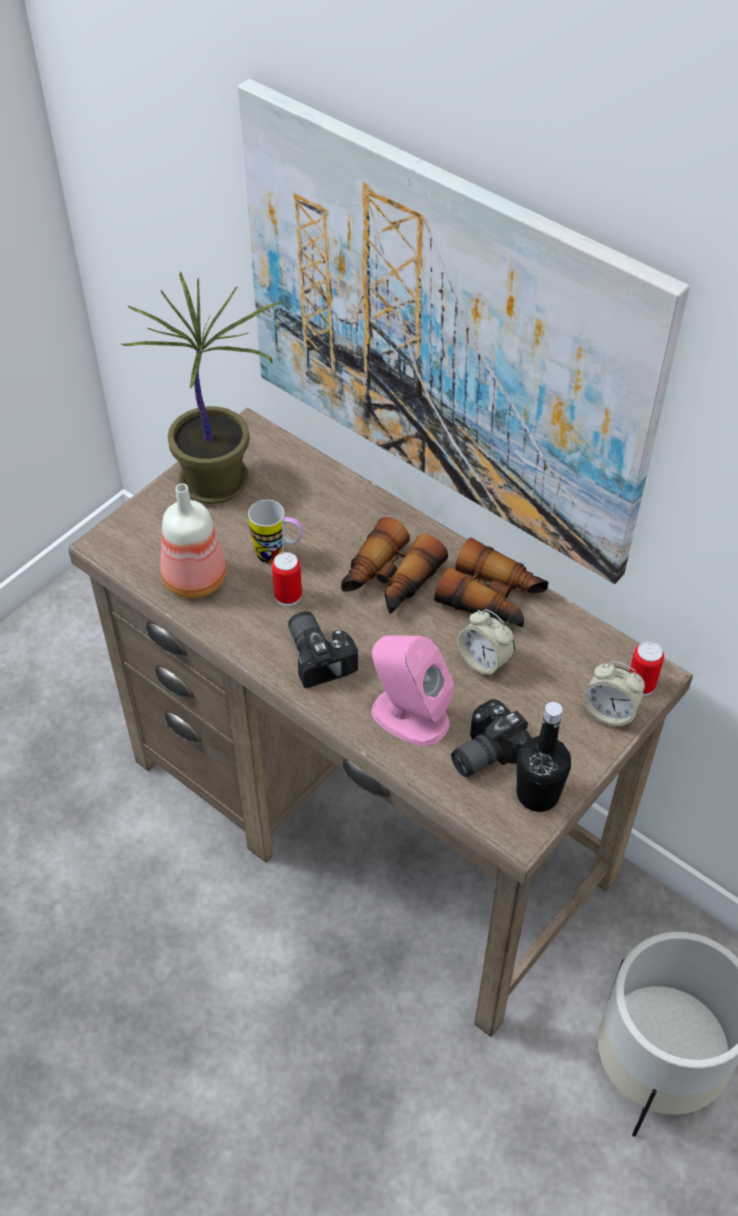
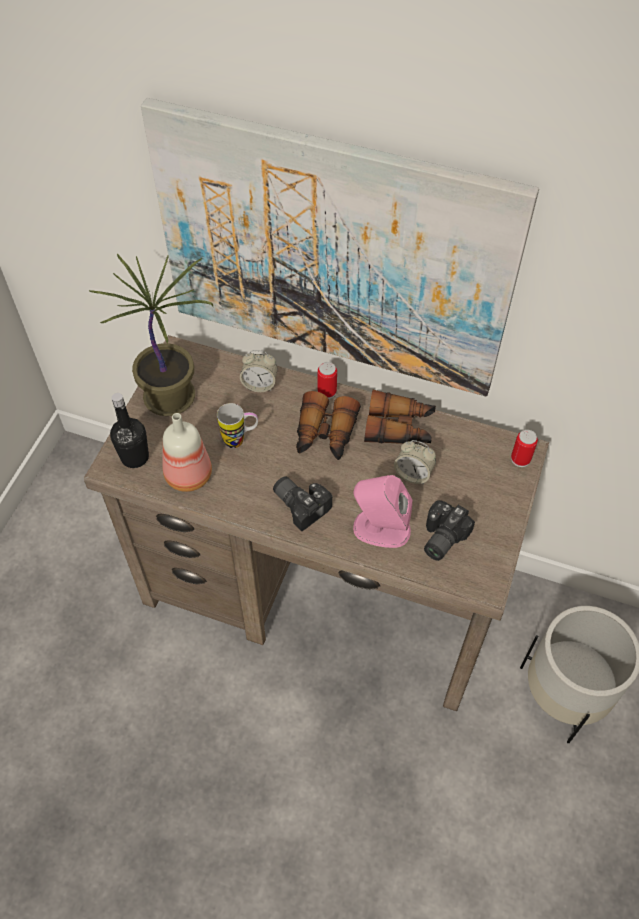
camera: 20 degrees left, 5 degrees up
can [272,552,302,606] -> can moved to [317,362,337,399]
black bottle [517,702,571,812] -> black bottle moved to [110,393,149,468]
alarm clock [583,661,645,727] -> alarm clock moved to [240,350,277,392]

